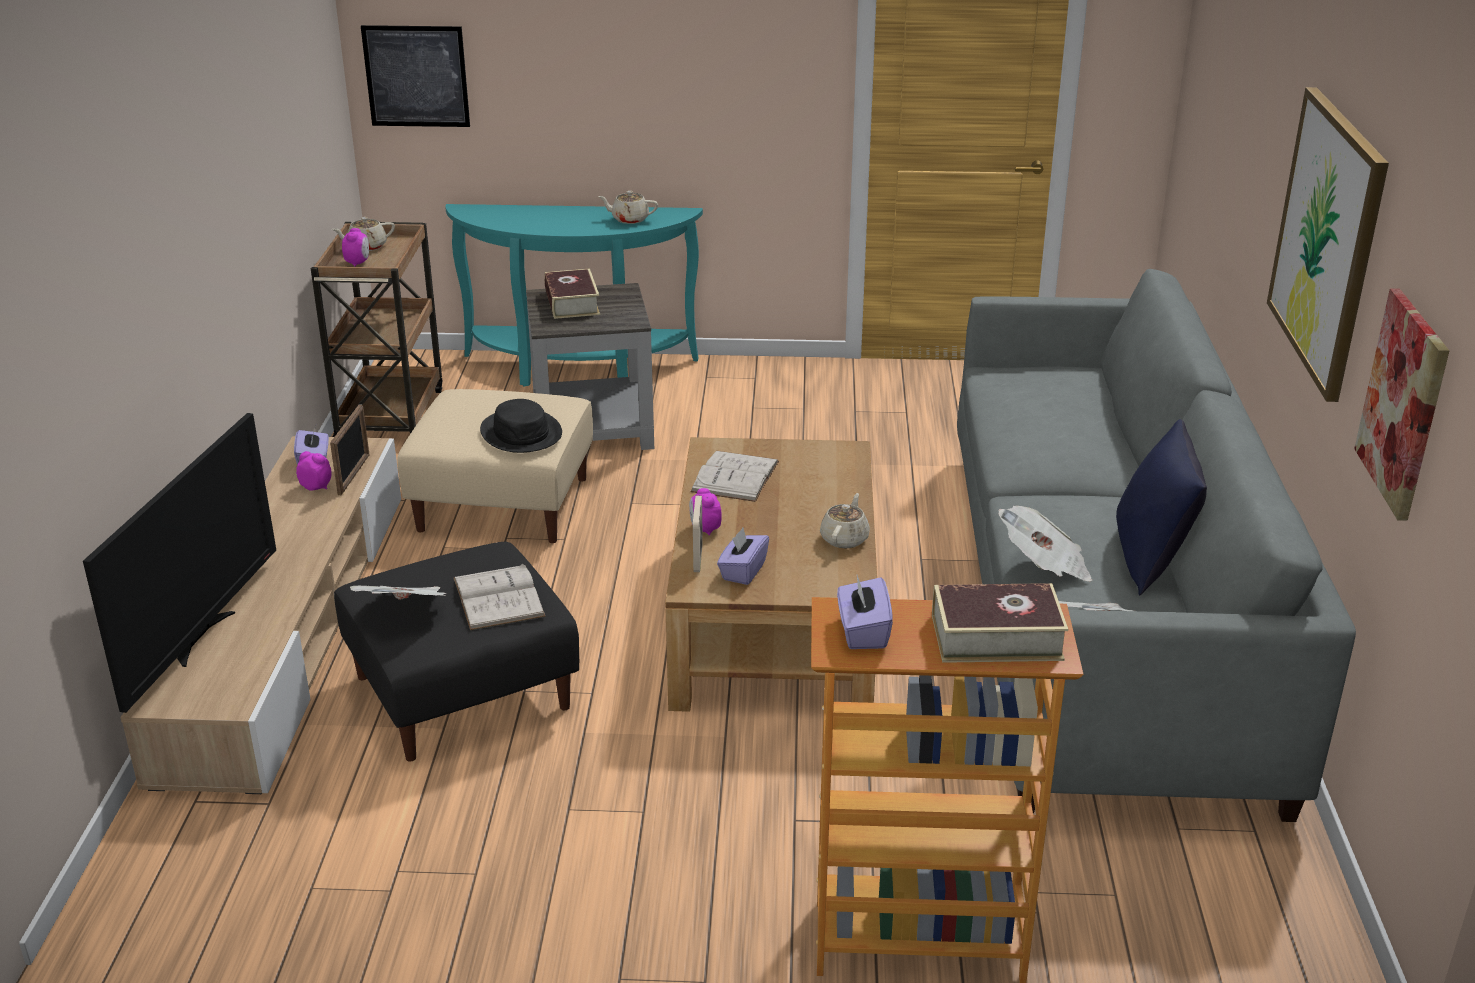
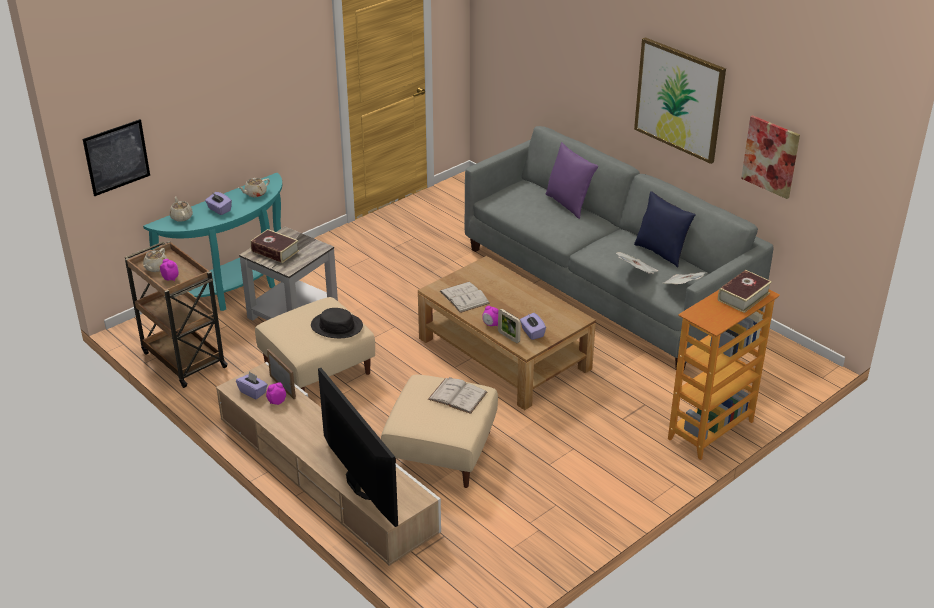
camera: 45 degrees left, 5 degrees up
black ottoman [334,542,579,761] -> beige ottoman [381,374,498,488]
newspaper [350,586,446,600] -> none
beige teapot [820,493,870,548] -> beige teapot moved to [170,196,193,222]
purple tissue box [837,575,893,649] -> purple tissue box moved to [205,192,232,215]
none -> purple pillow [546,142,598,219]

